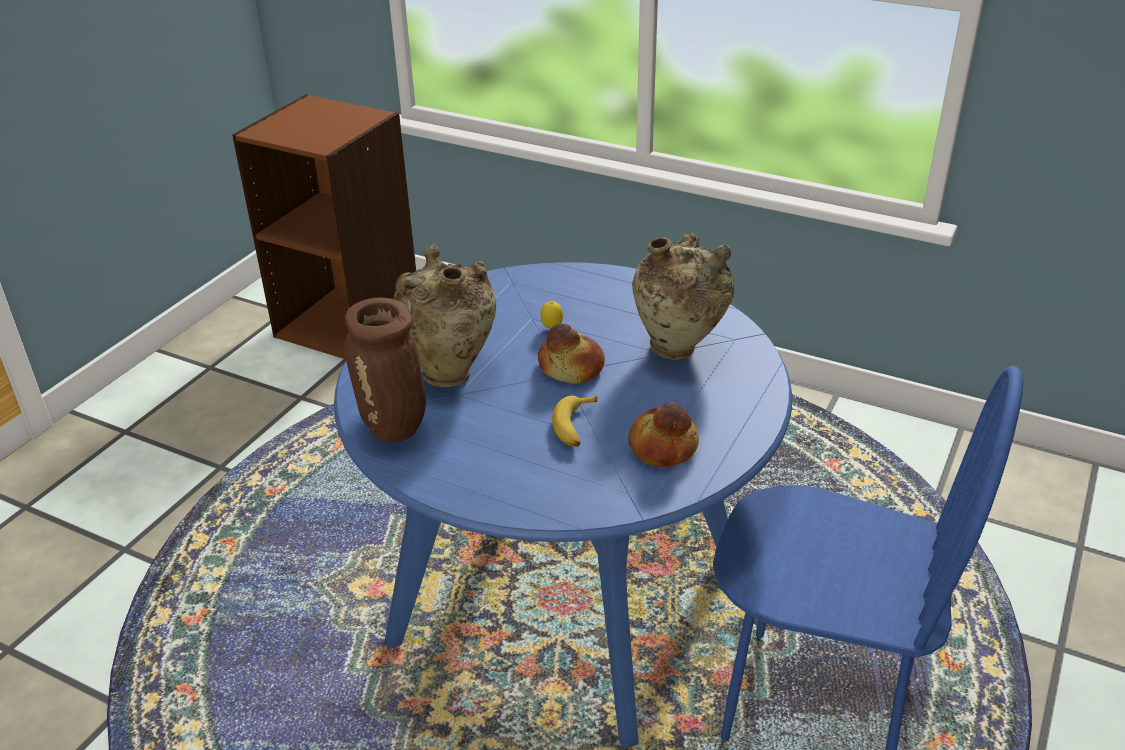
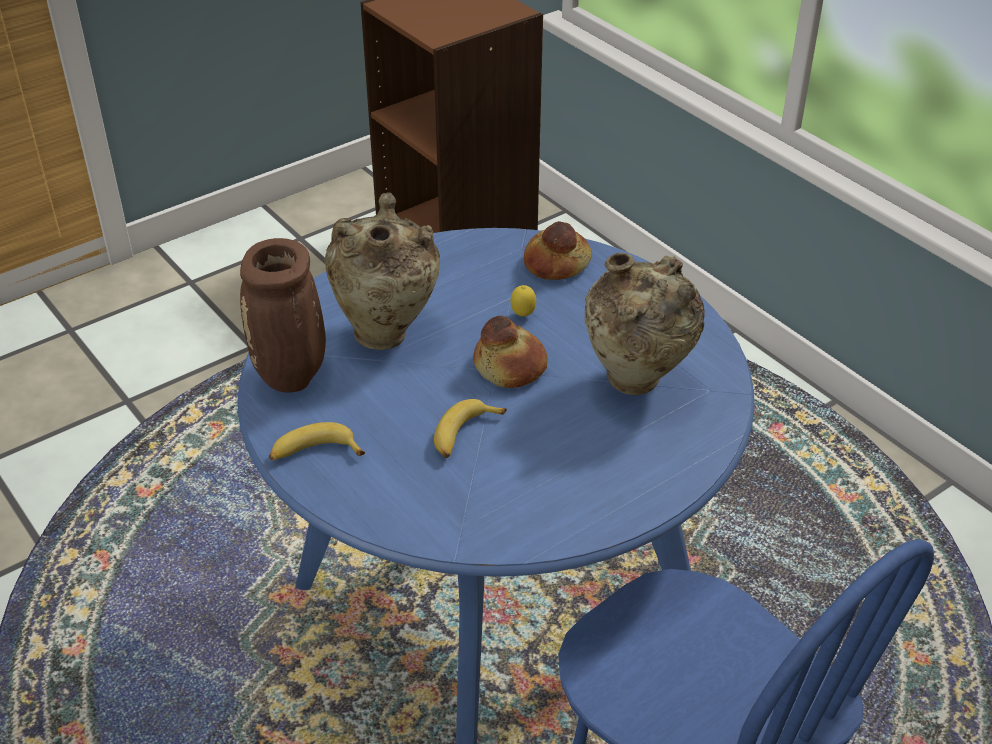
camera: 25 degrees right, 5 degrees up
bread [628,402,699,467] -> bread moved to [524,221,592,280]
none -> banana [269,422,365,461]

